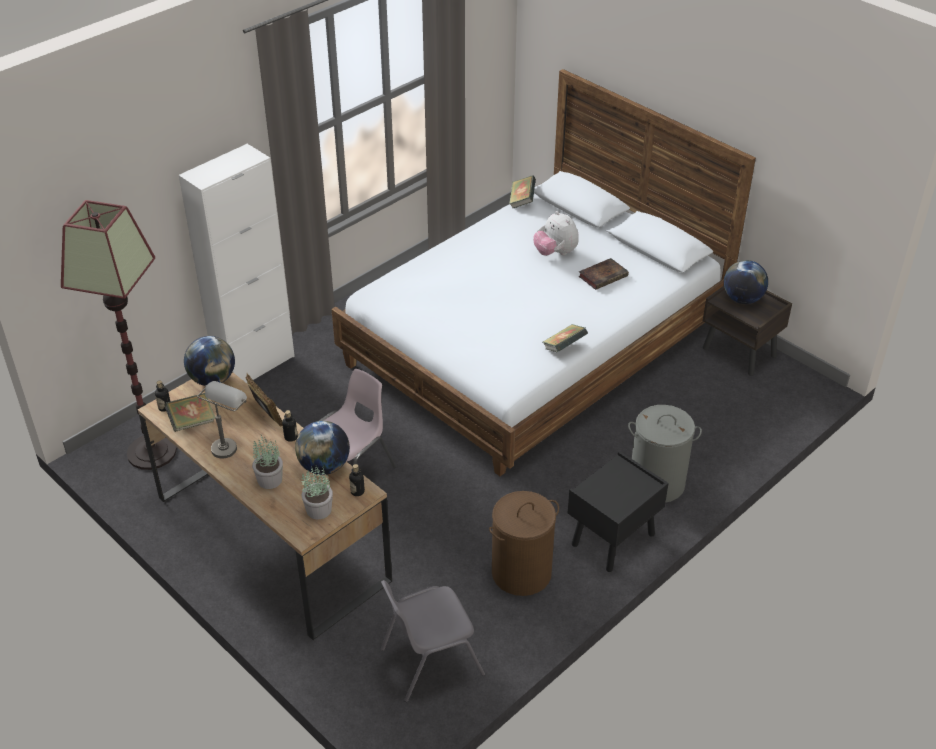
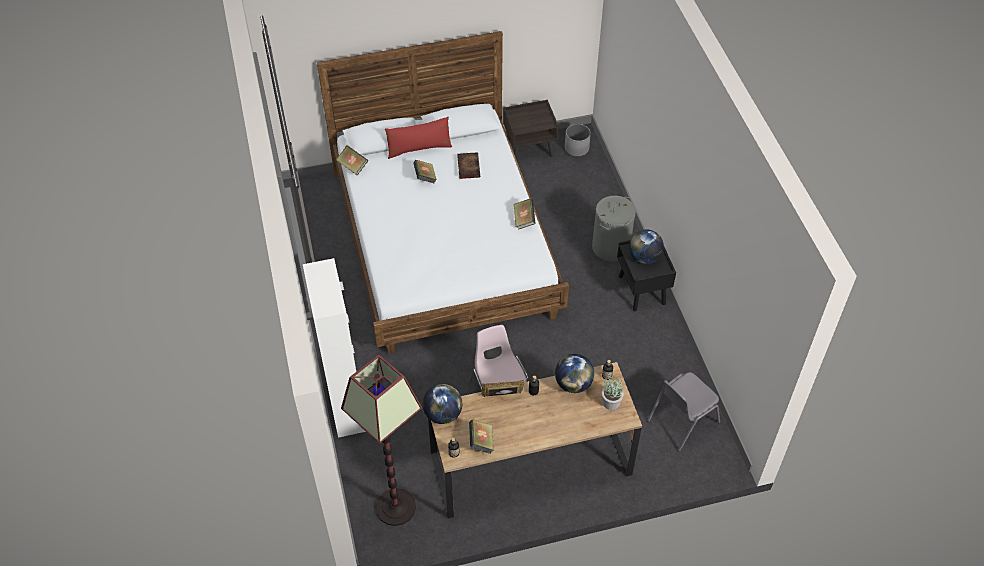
camera: 60 degrees left, 10 degrees up
grey table lamp [197,381,247,459] -> none
potted plant [252,435,283,489] -> none
grey chair [381,580,485,702] -> grey chair turned 45 degrees clockwise [647,372,720,452]
brown laundry basket [489,491,559,596] -> none
plush toy [533,211,579,256] -> book [413,160,437,184]
globe [724,260,768,304] -> globe moved to [629,230,664,264]
none -> red pillow [385,117,453,159]
none -> grey planter [565,124,591,157]

